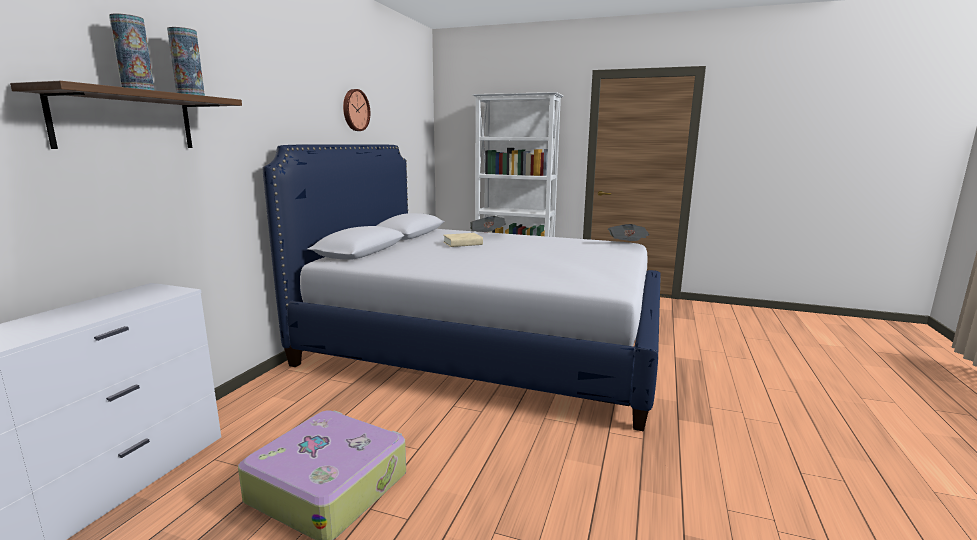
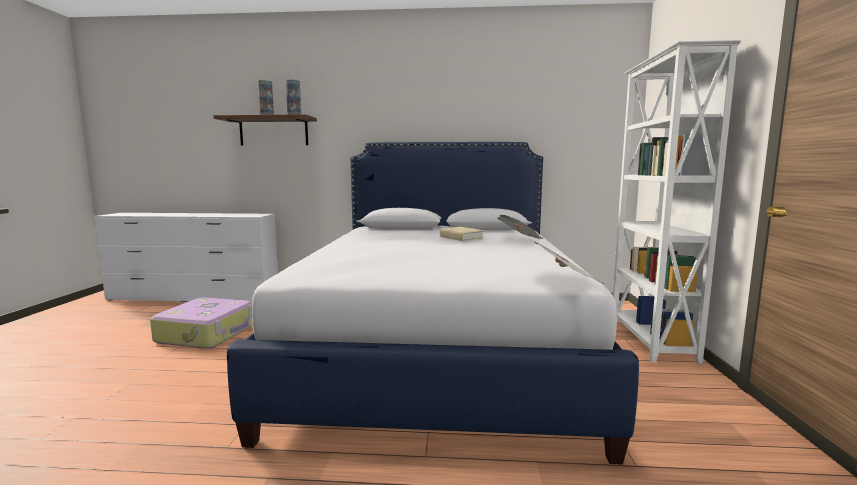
camera: 75 degrees right, 5 degrees down
wall clock [343,89,370,131] -> none

